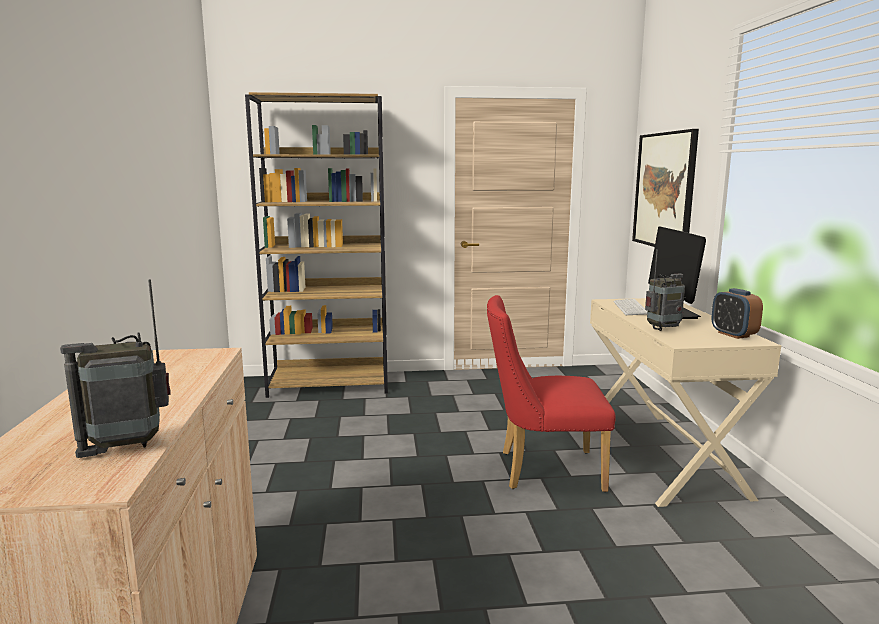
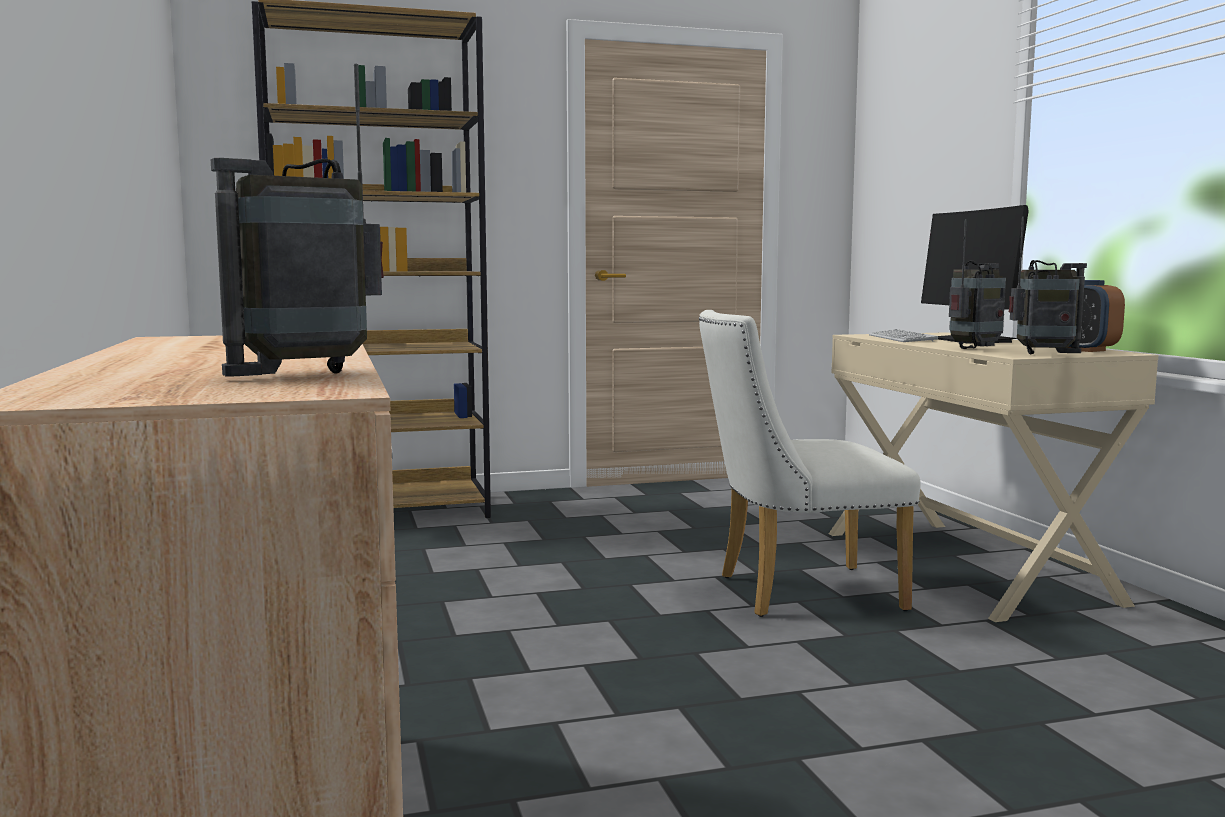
camera: 10 degrees left, 5 degrees down
red chair [487,295,616,492] -> white chair [699,310,921,617]
picture [632,129,699,247] -> none
none -> radio [1009,217,1087,354]

